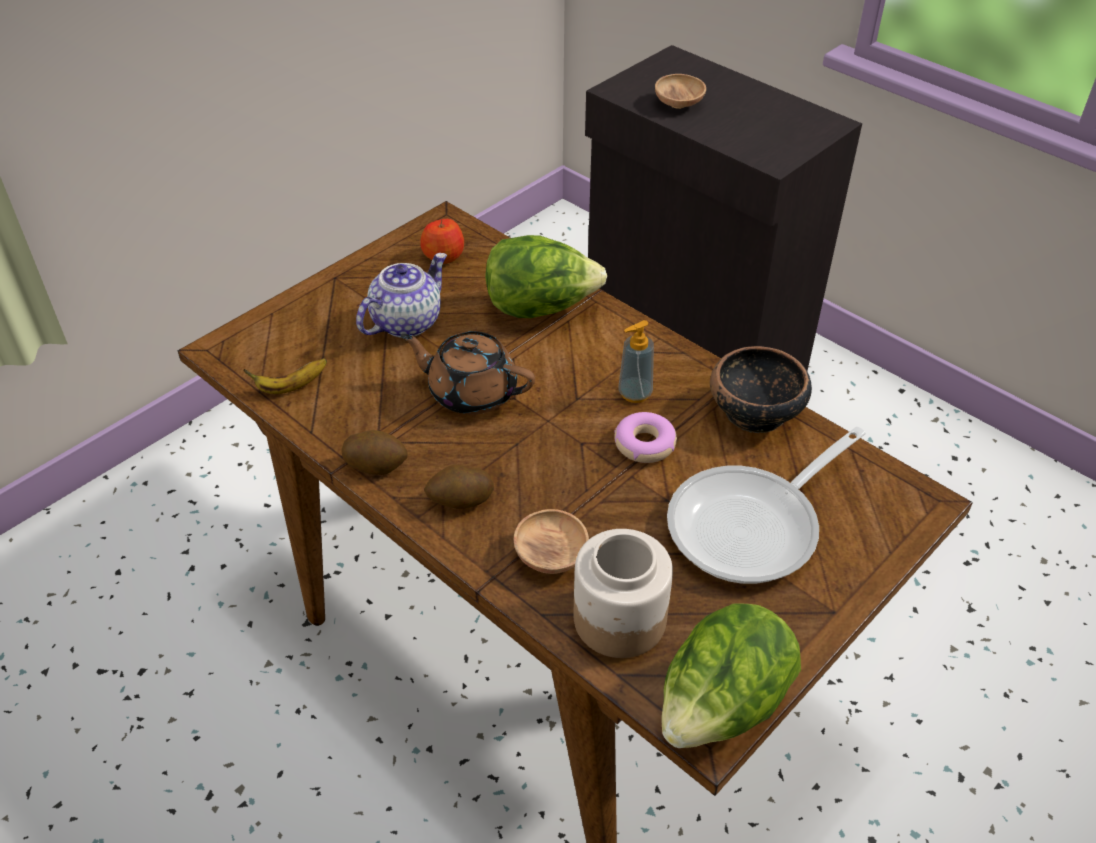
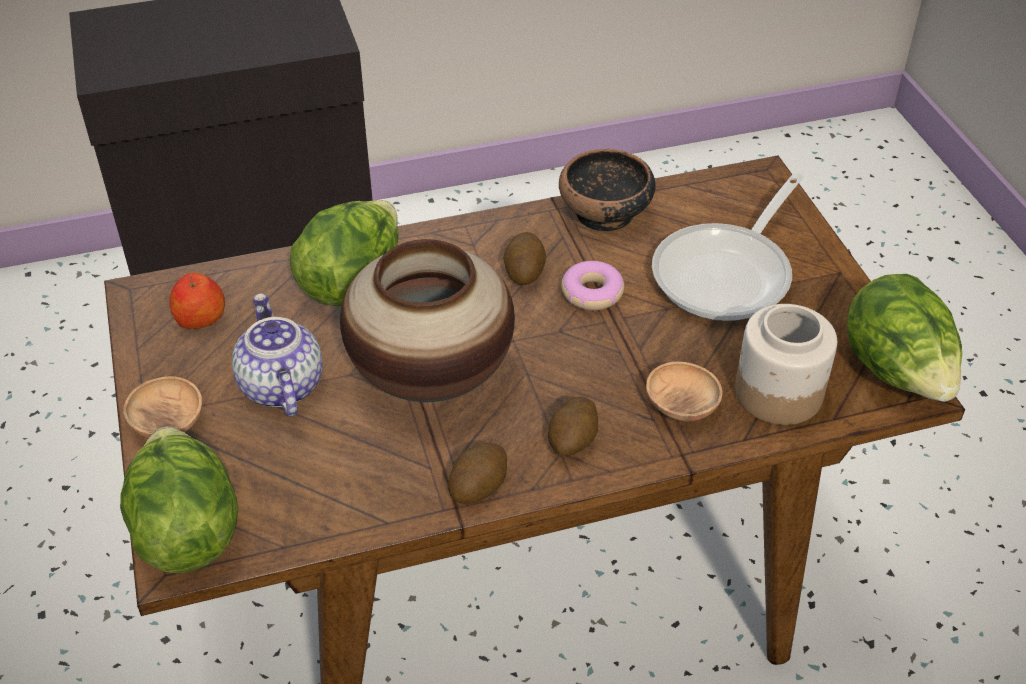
camera: 60 degrees left, 0 degrees up
banana [243,358,327,394] -> none
brown teapot [400,331,535,415] -> vase [340,239,515,402]
soap dispenser [619,320,654,403] -> potato [503,232,546,285]
brown bowl [655,74,706,109] -> brown bowl moved to [123,376,202,438]
frying pan [667,427,866,584] -> frying pan turned 45 degrees clockwise [652,173,804,321]
none -> lettuce [120,427,238,573]

